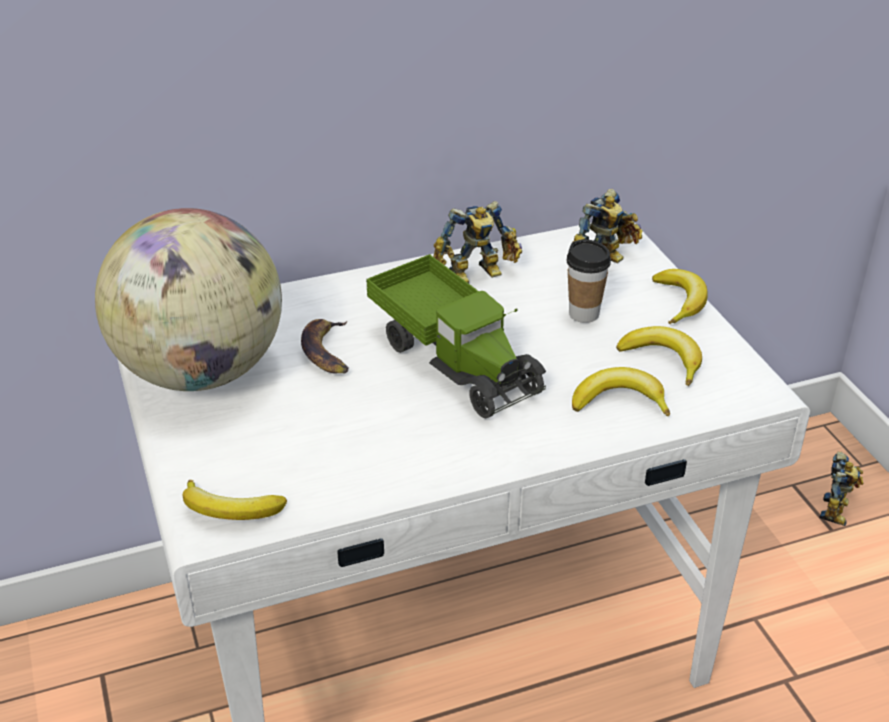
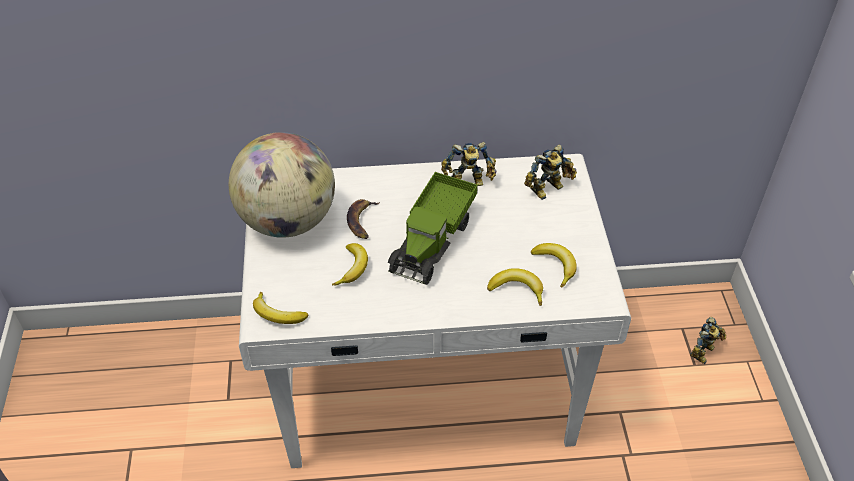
camera: 15 degrees right, 10 degrees up
toy truck [366,254,546,419] -> toy truck turned 45 degrees clockwise [388,172,478,285]
cup [567,239,611,323] -> none
banana [652,269,708,324] -> banana moved to [332,243,368,286]

